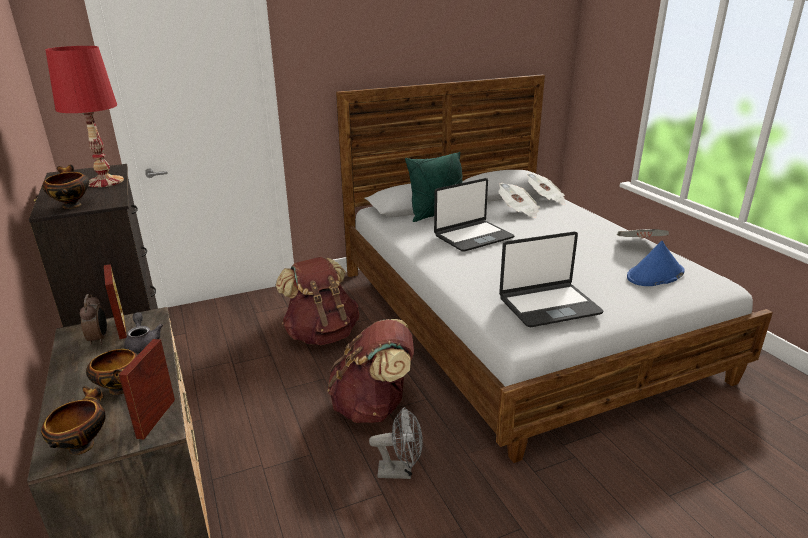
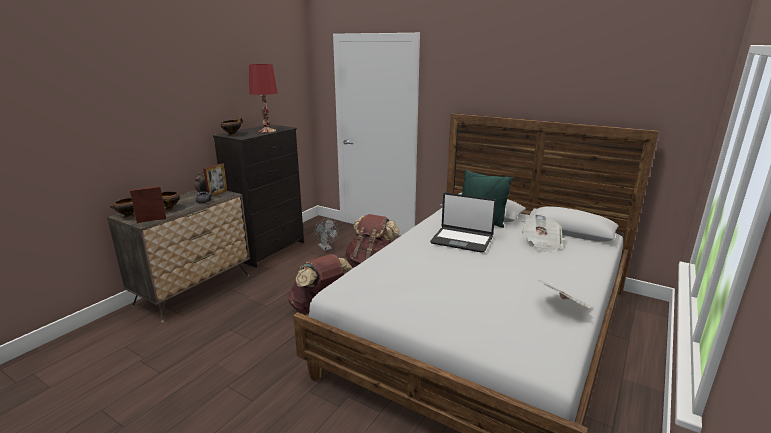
camera: 55 degrees right, 5 degrees down
grey fan [369,407,423,479] -> grey fan moved to [314,218,339,251]
laptop [499,232,604,327] -> none
newspaper [527,173,565,205] -> none
blue hat [627,241,685,286] -> none

